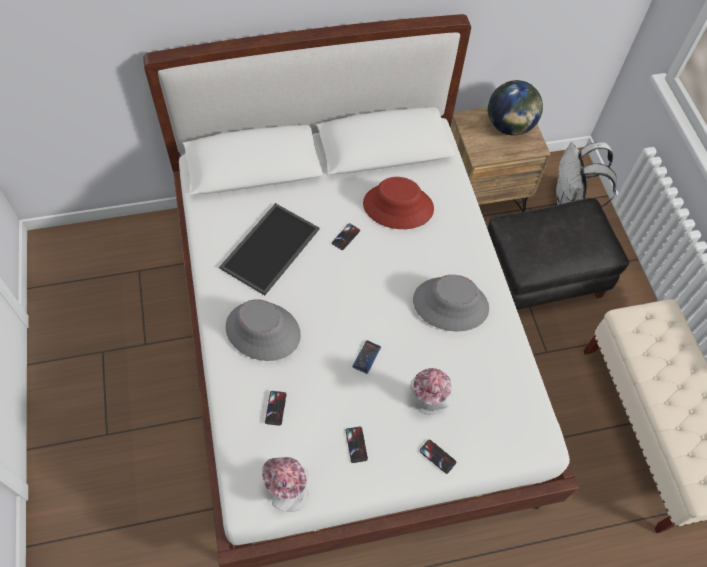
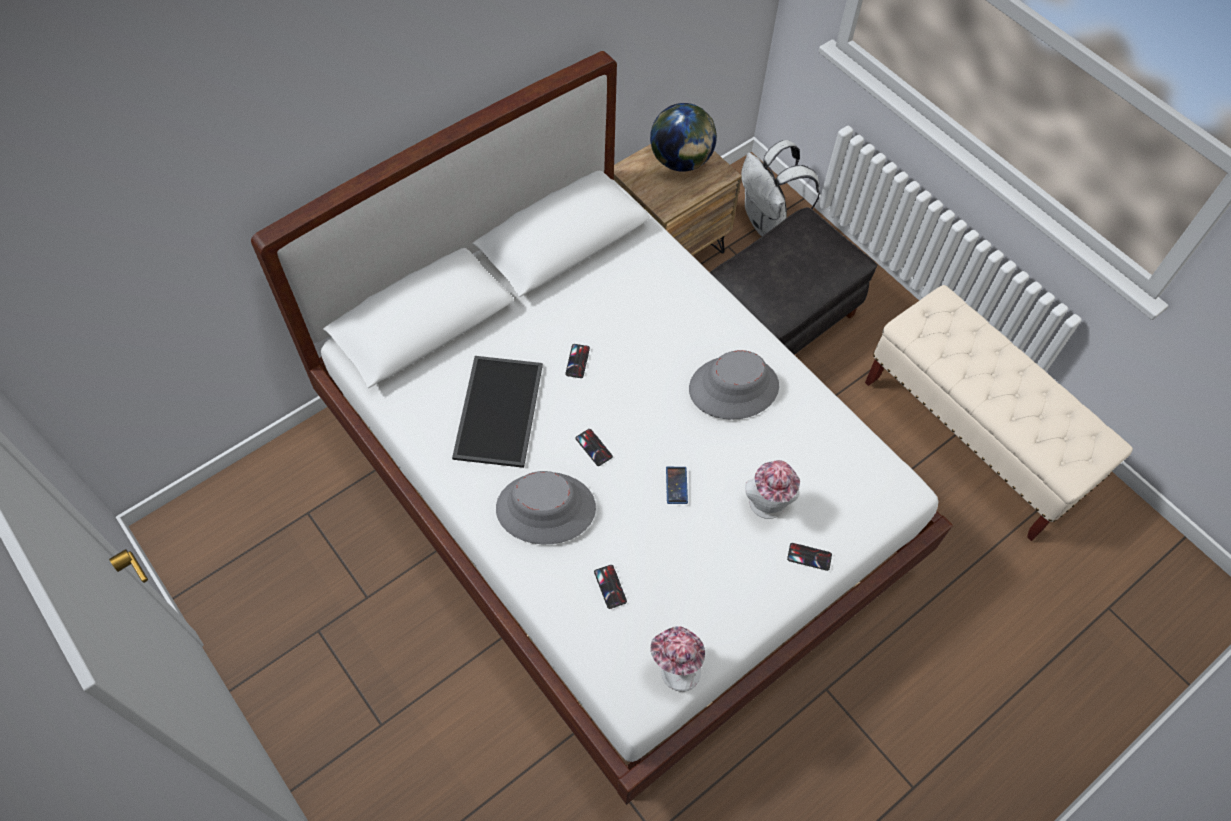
camera: 25 degrees left, 0 degrees up
phone [345,426,368,463] -> phone moved to [575,429,613,466]
red hat [363,177,434,229] -> none

